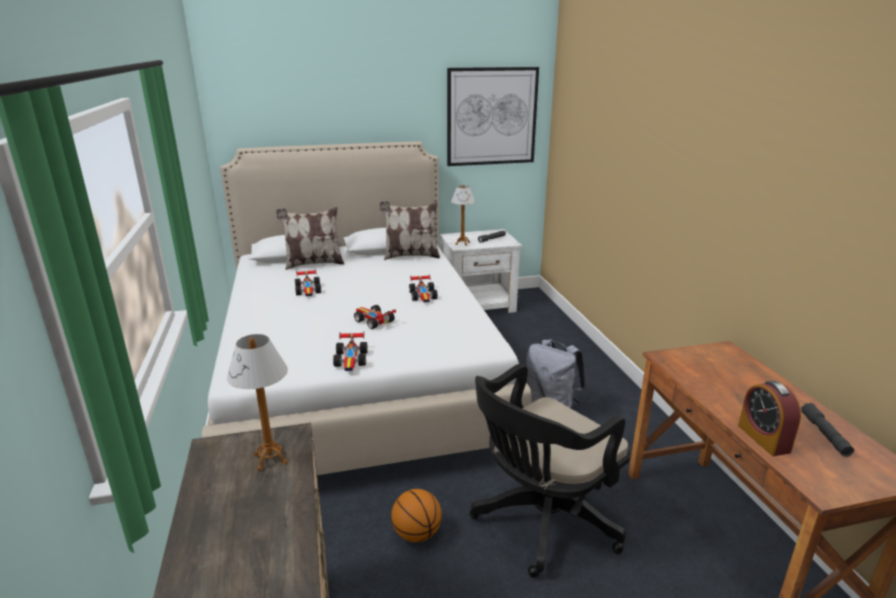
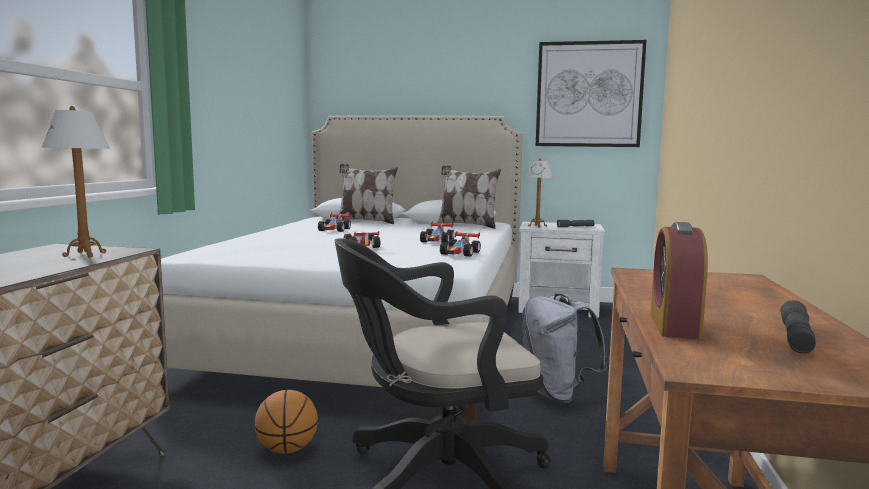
camera: 25 degrees right, 15 degrees down
toy car [333,331,368,371] -> toy car moved to [440,231,481,257]

